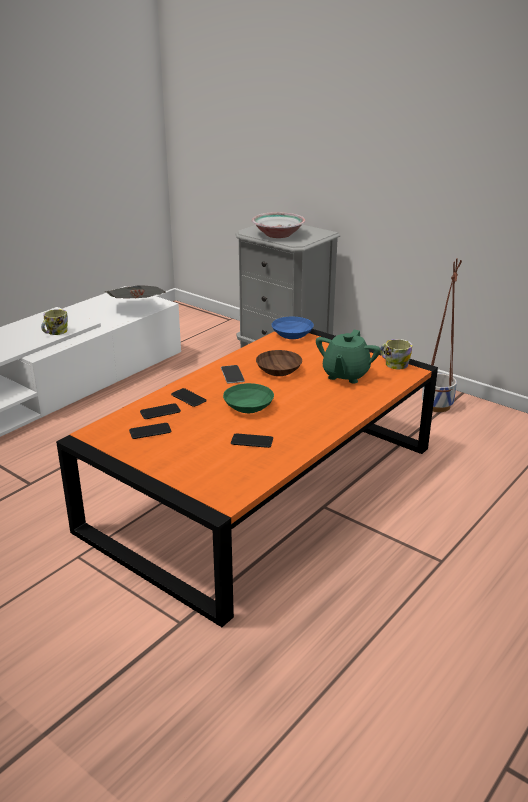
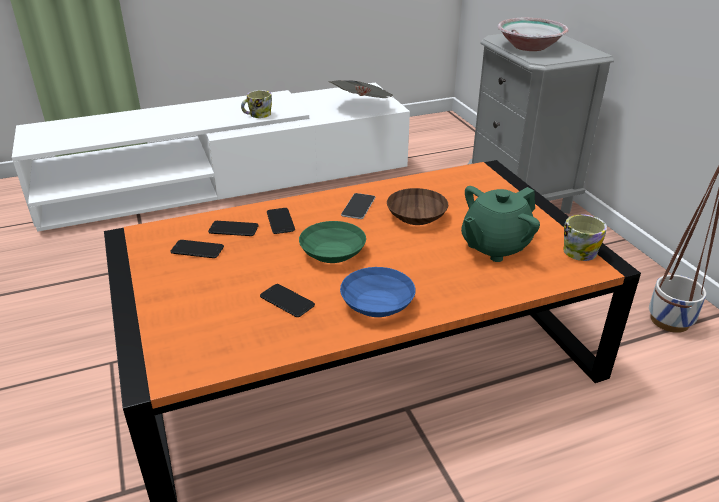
camera: 30 degrees right, 5 degrees up
blue bowl [271,317,314,339] -> blue bowl moved to [340,267,415,317]

